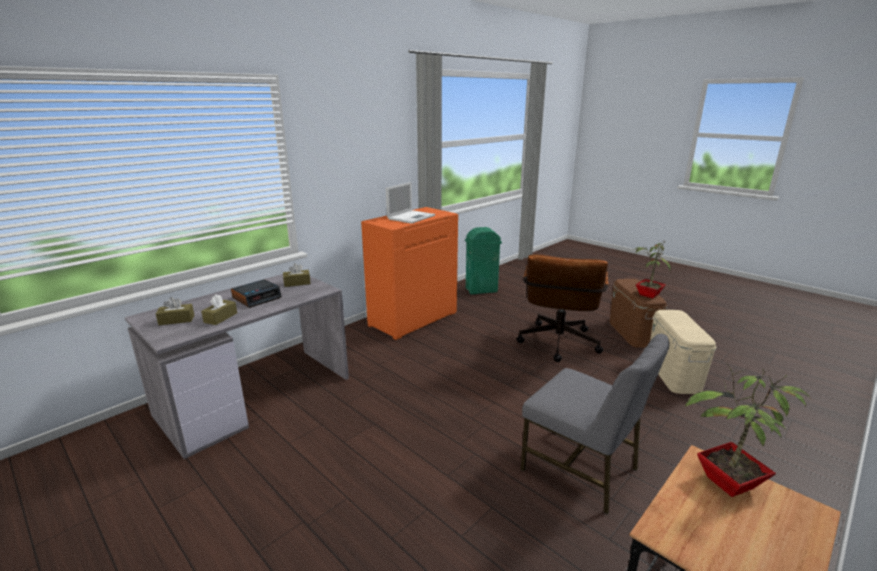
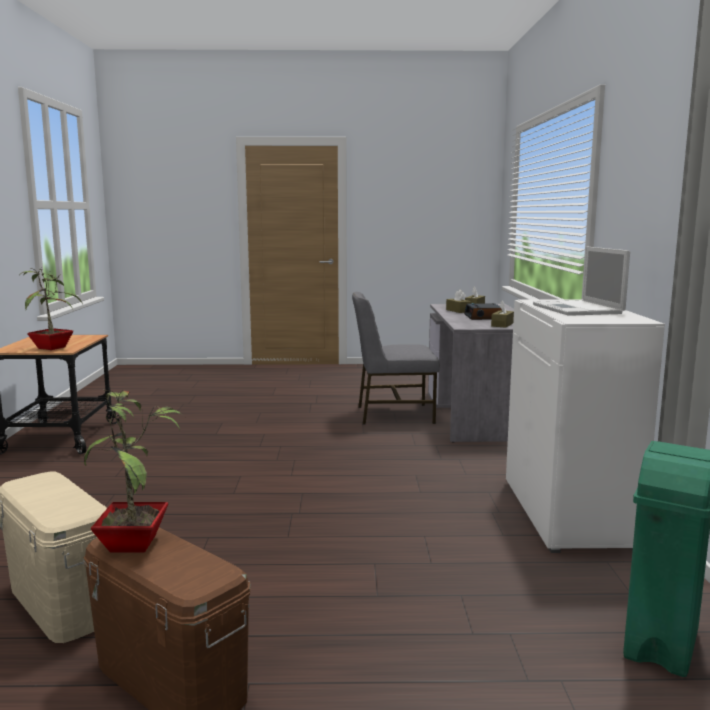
camera: 135 degrees right, 10 degrees down
orange cabinet [361,207,458,340] -> white cabinet [506,299,665,553]
brown office chair [517,254,609,362] -> none
grey chair [520,334,670,515] -> grey chair moved to [352,292,440,424]

